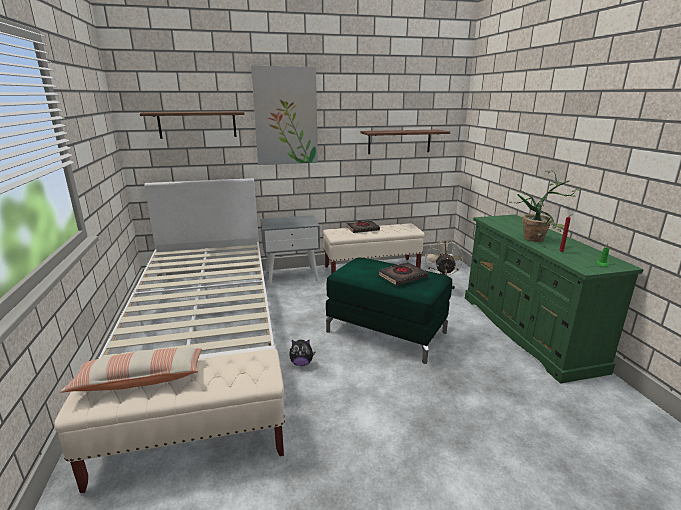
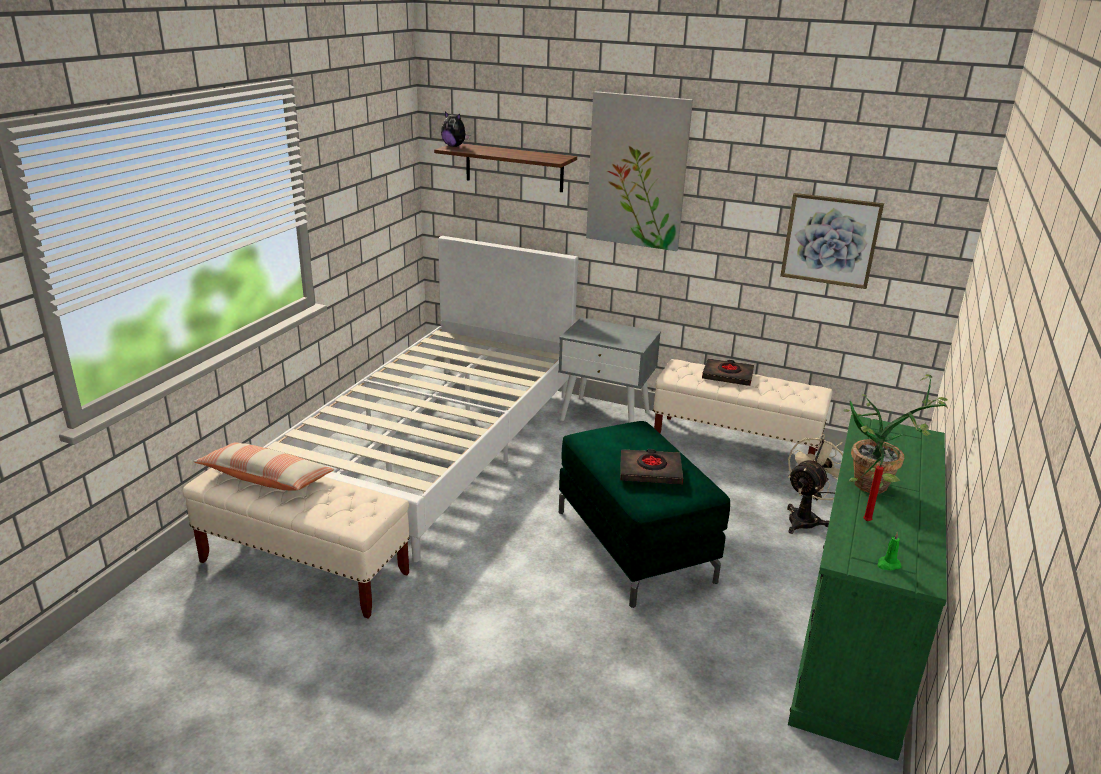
camera: 35 degrees right, 5 degrees up
plush toy [289,339,316,366] -> plush toy moved to [441,112,470,147]
shelf [361,130,450,154] -> picture [780,193,884,289]

